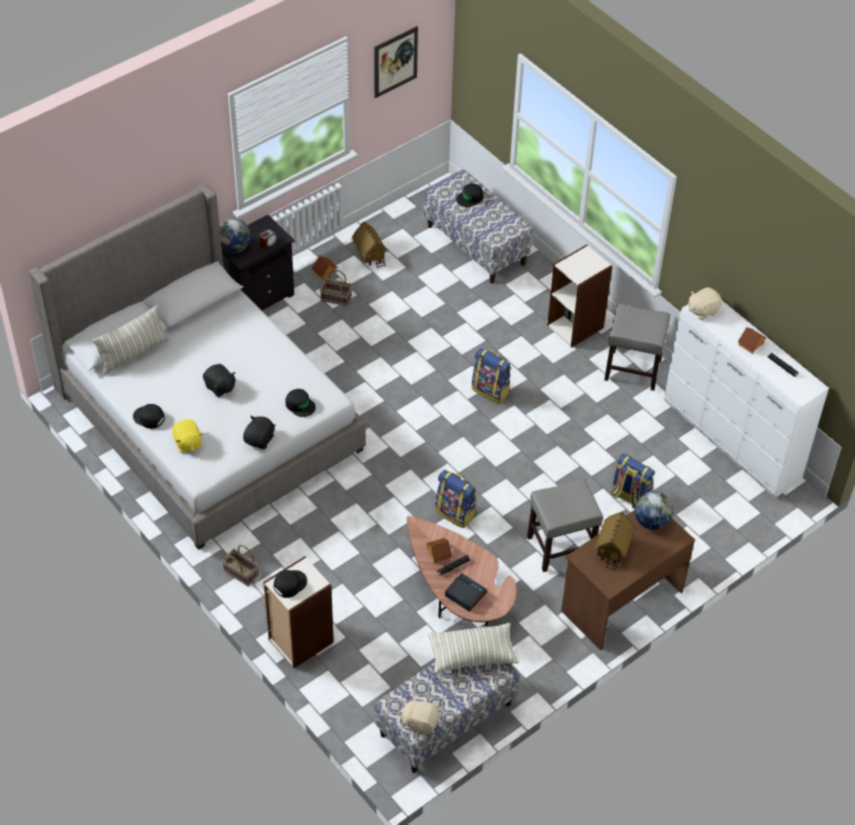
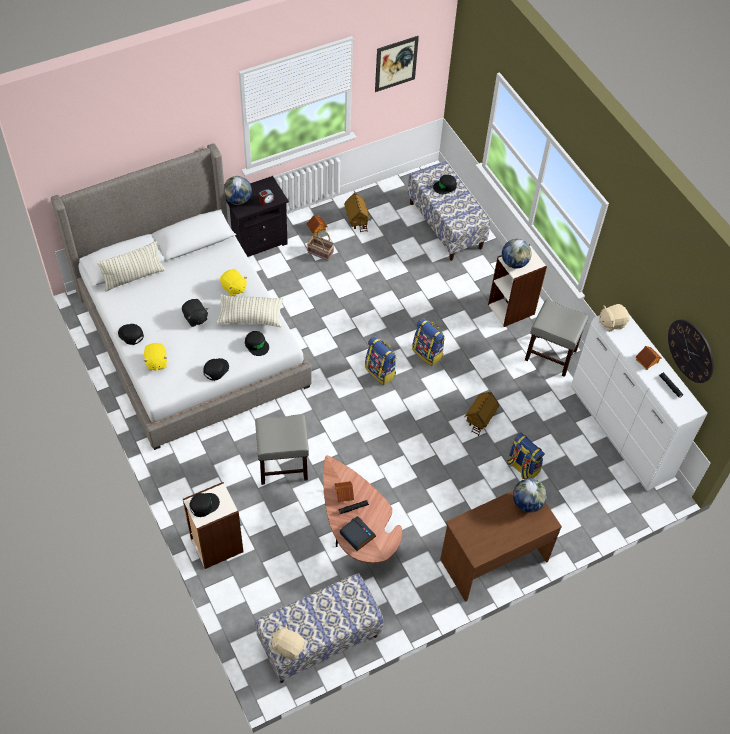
camera: 10 degrees right, 5 degrees up
basket [222,545,259,586] -> none
black plush toy [243,416,276,449] -> black cap [204,358,229,381]
pillow [428,623,519,674] -> pillow moved to [216,294,284,327]
backpack [435,470,476,528] -> backpack moved to [365,336,397,385]
grey stool [527,478,603,572] -> grey stool moved to [255,414,309,485]
toy house [594,512,635,572] -> toy house moved to [464,392,499,436]
none -> yellow plush toy [220,269,247,296]
none -> globe [502,239,532,269]
none -> wall clock [668,319,714,383]

